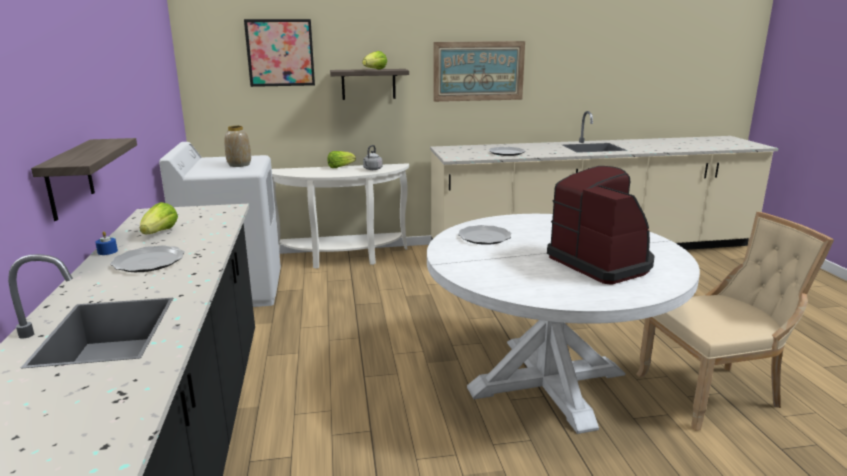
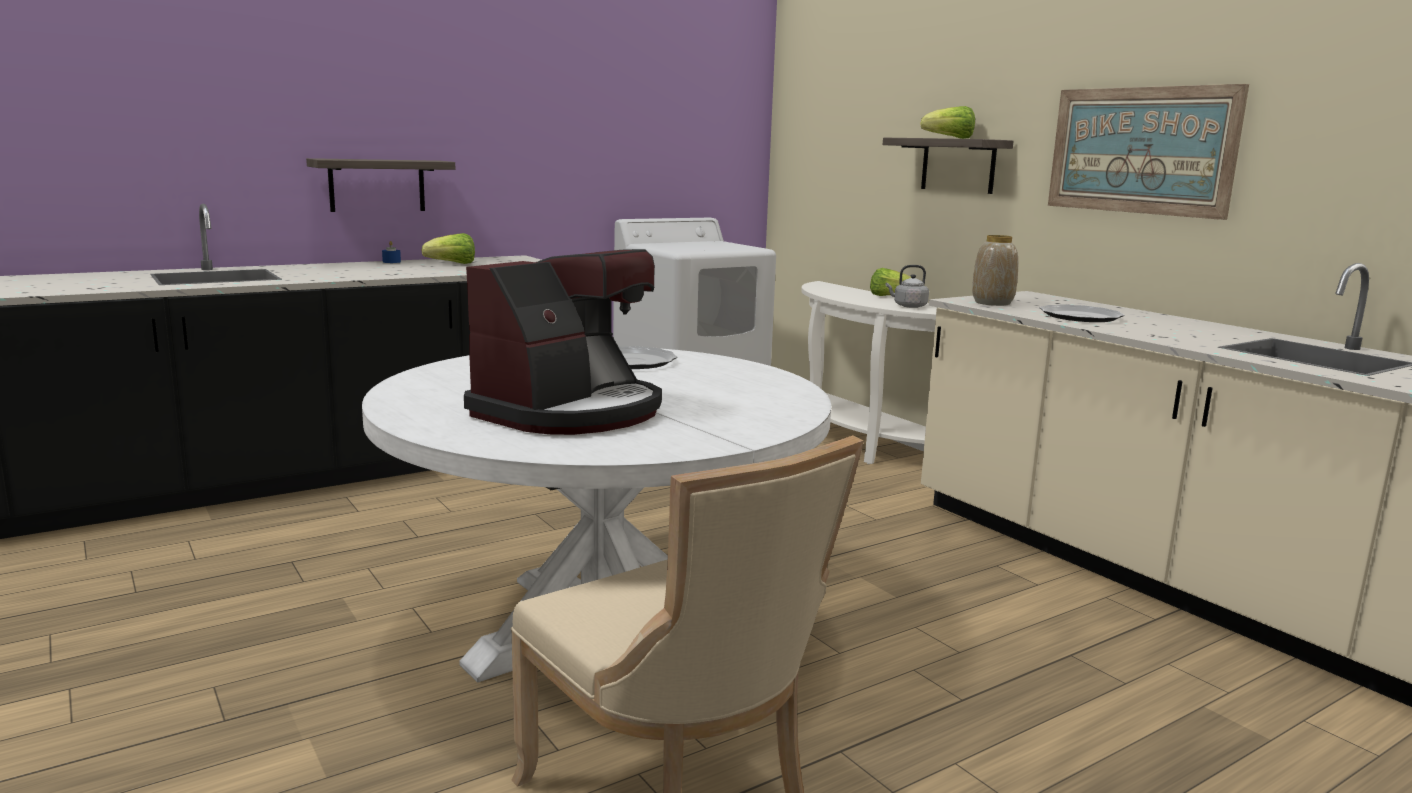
camera: 65 degrees right, 5 degrees down
plate [110,245,185,272] -> none
vase [225,126,251,167] -> vase moved to [972,235,1018,306]
picture [244,19,315,87] -> none

